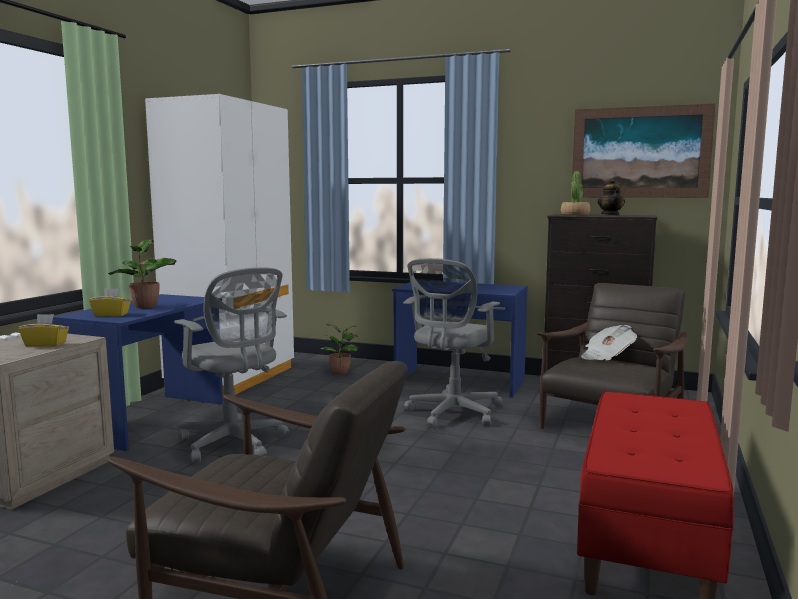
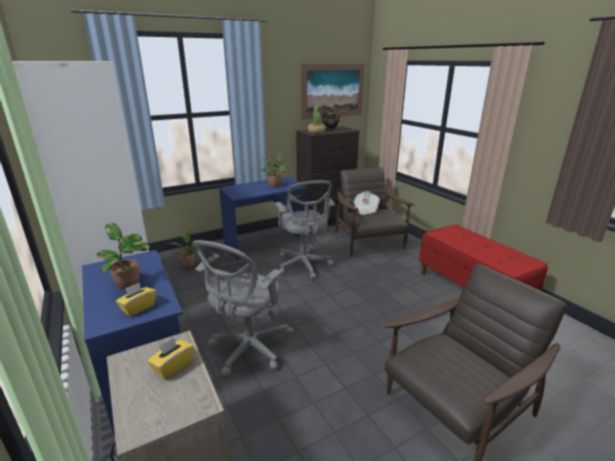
camera: 50 degrees left, 15 degrees up
grey office chair [174,267,289,463] -> grey office chair turned 120 degrees clockwise [191,240,293,377]
none -> potted plant [261,151,288,187]

